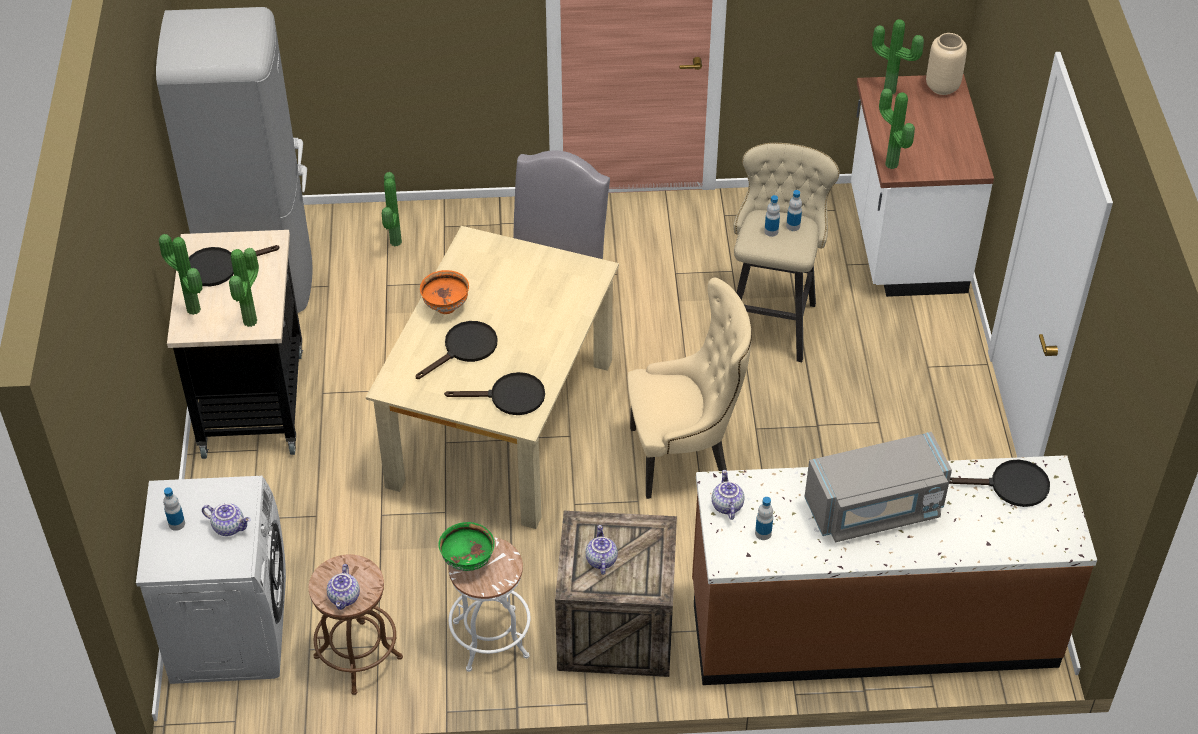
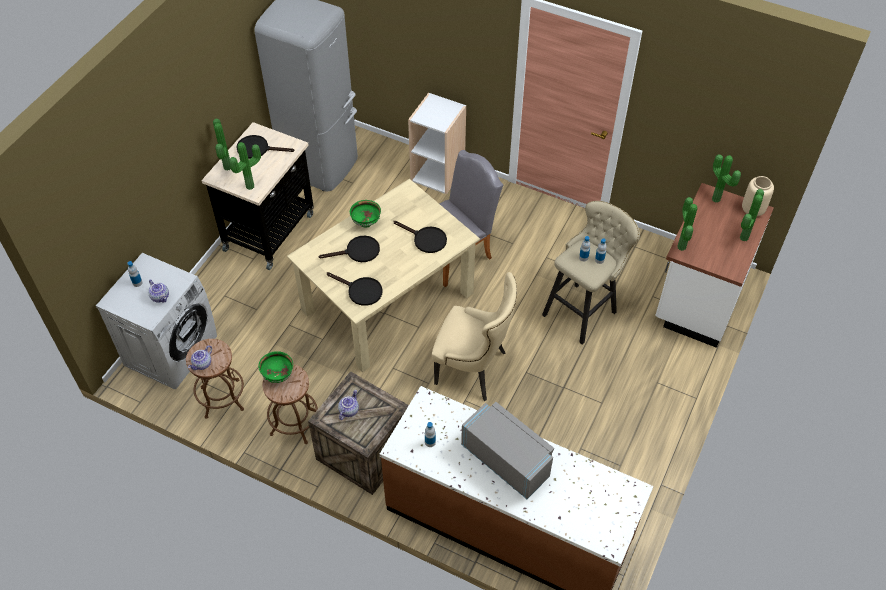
camera: 30 degrees right, 5 degrees up
potted plant [382,172,402,247] -> potted plant moved to [740,189,764,241]
orange bowl [420,270,469,314] -> green bowl [350,200,381,228]
white stool [449,537,530,672] -> brown stool [262,364,318,444]
teapot [712,470,744,520] -> none
grey microwave [805,432,952,542] -> grey microwave turned 150 degrees counterclockwise [461,402,554,499]
black frying pan [949,459,1050,507] -> black frying pan moved to [393,221,447,253]
none -> bookcase [408,93,466,194]

